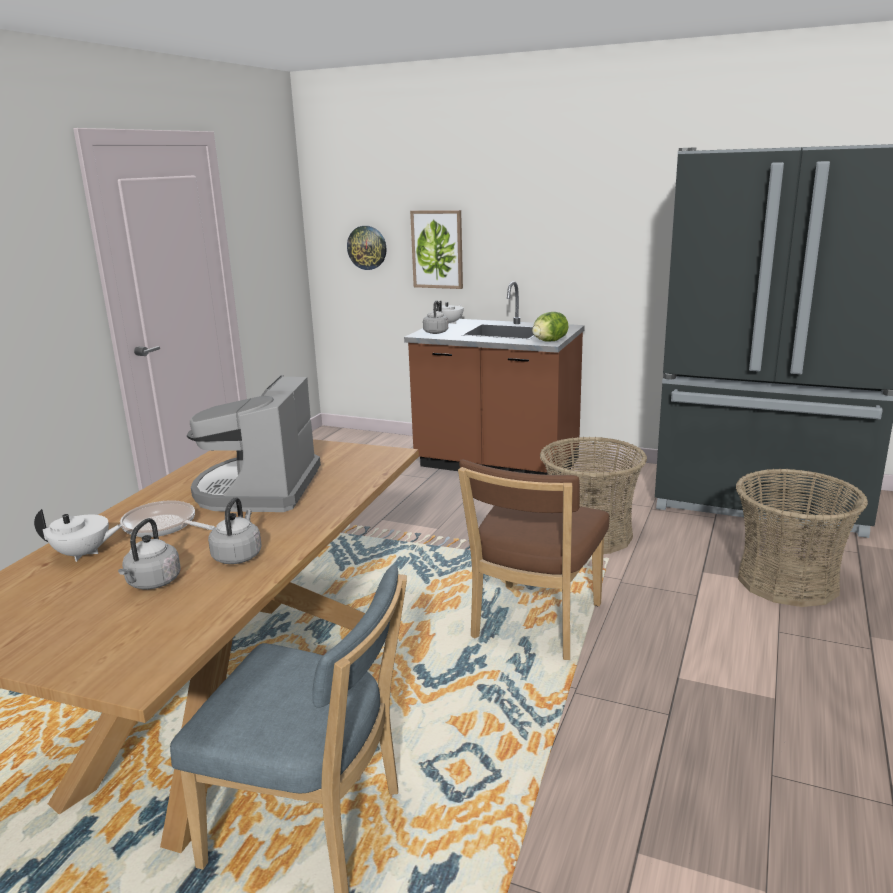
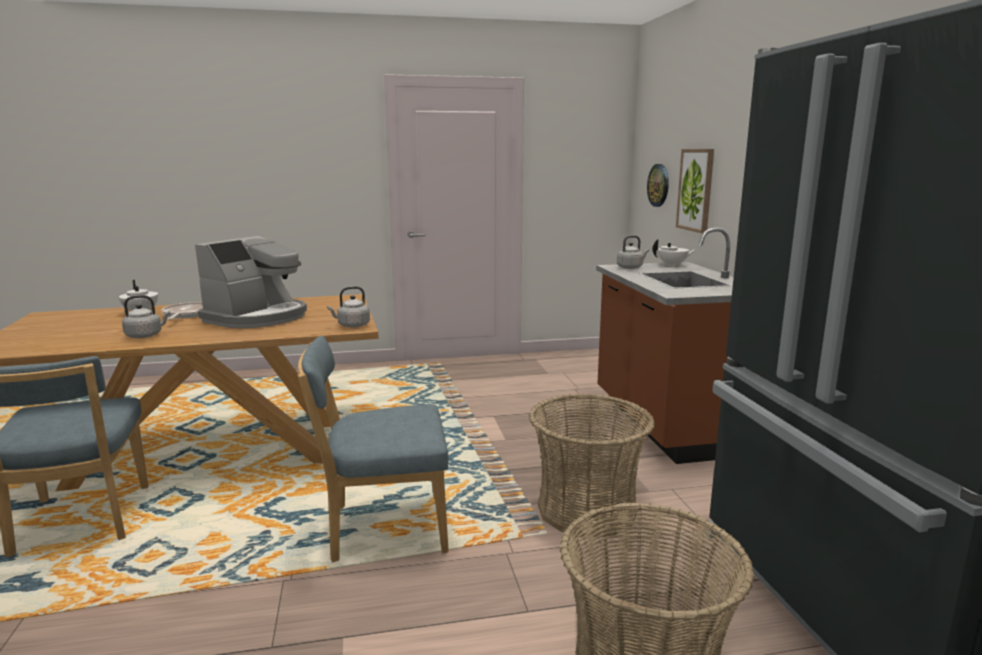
camera: 55 degrees right, 5 degrees down
grey kettle [118,518,181,589] -> grey kettle moved to [327,286,370,328]
coffee machine [187,375,321,512] -> coffee machine turned 150 degrees clockwise [195,236,307,328]
brown chair [458,460,609,660] -> blue chair [298,335,449,562]
lettuce [532,312,569,342] -> none

